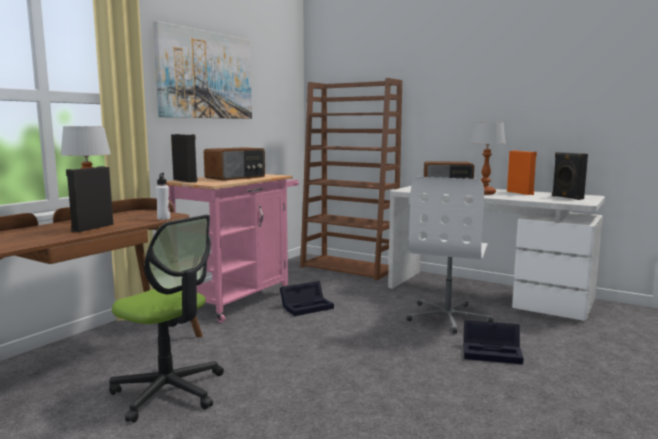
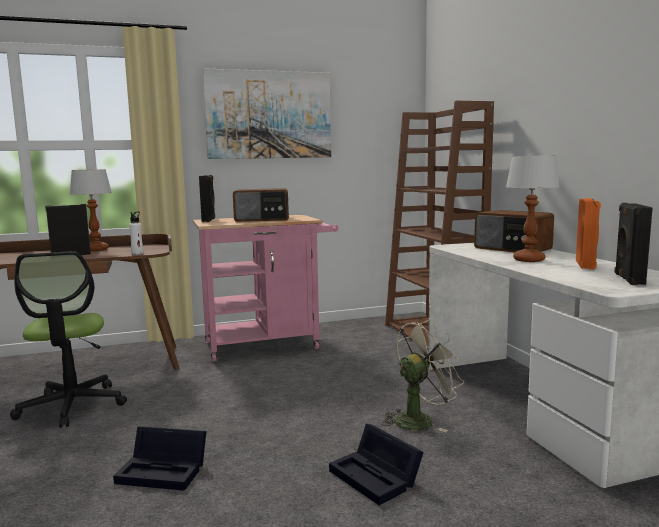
camera: 40 degrees right, 0 degrees up
black storage box [280,281,334,316] -> black storage box moved to [113,426,206,491]
white office chair [407,177,493,333] -> beige fan [382,320,464,432]

